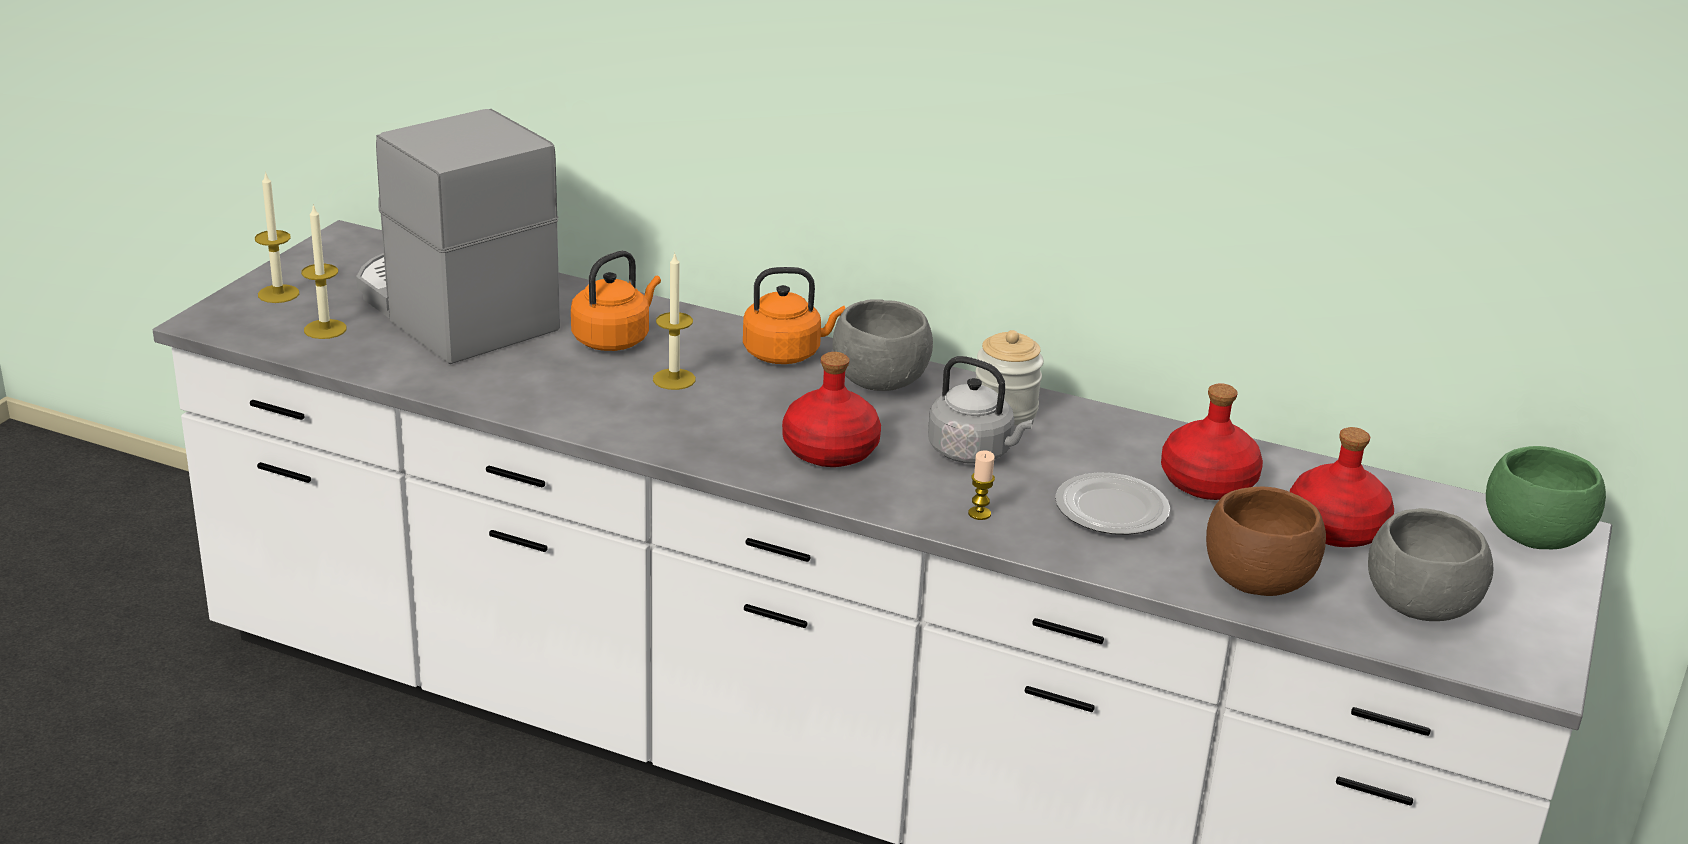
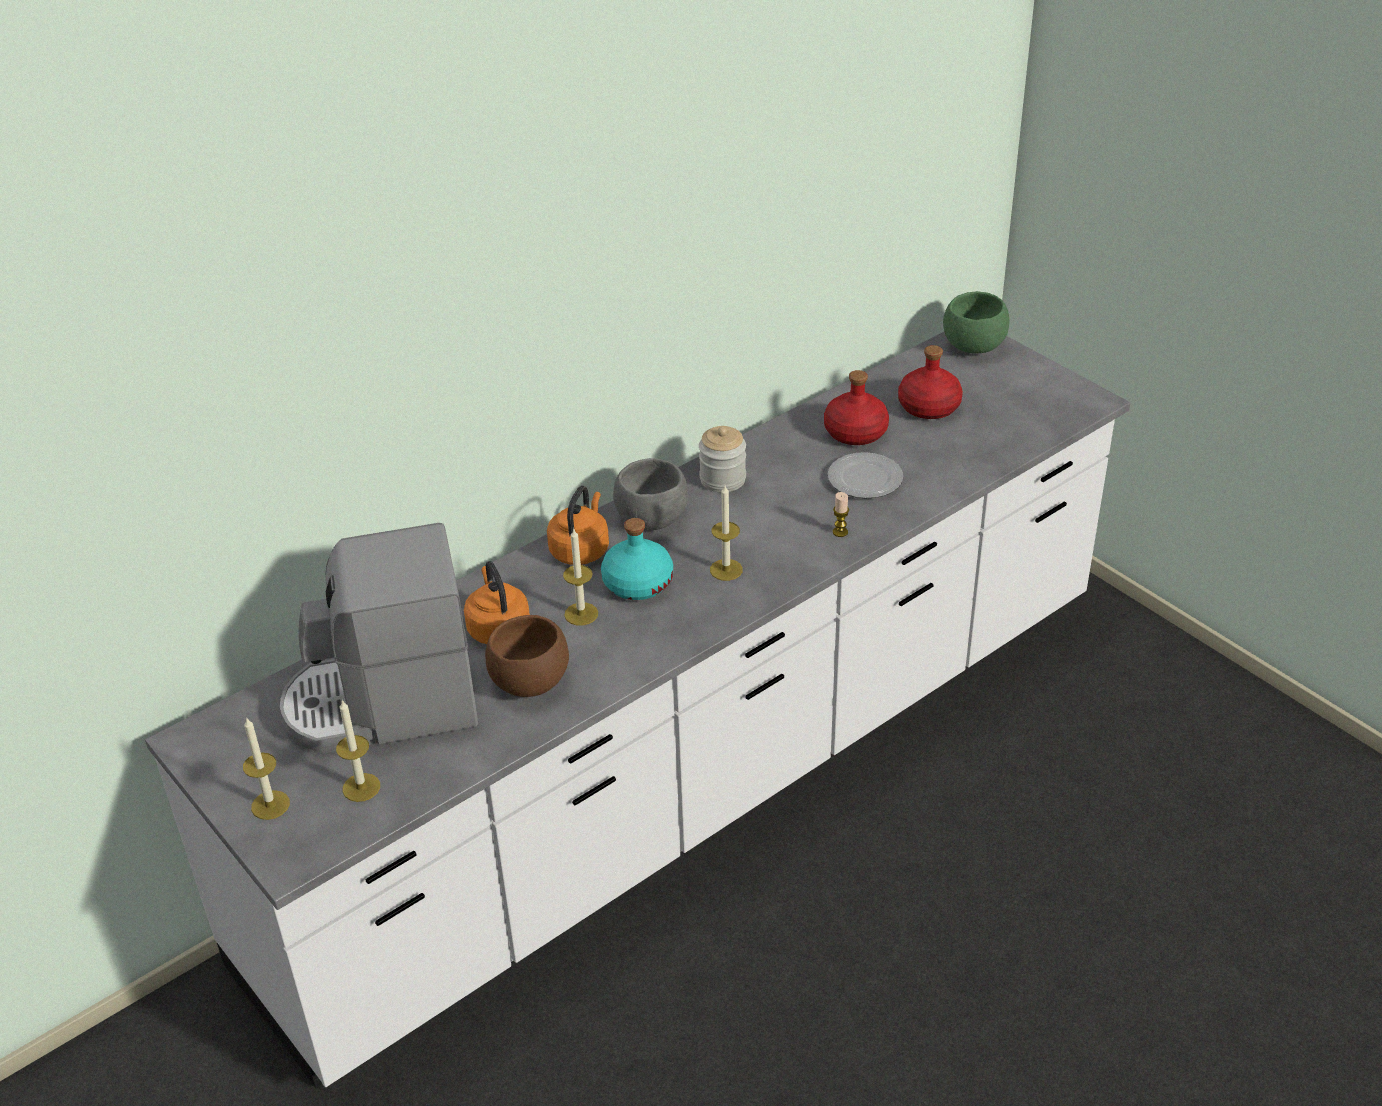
camera: 60 degrees left, 10 degrees up
red bottle [782,352,881,467] -> candle [710,486,743,581]
grey kettle [928,356,1034,464] -> none
brown bowl [1206,487,1326,596] -> brown bowl moved to [485,615,569,697]
grey bowl [1368,508,1493,621] -> none
none -> turquoise bottle [601,518,673,600]

